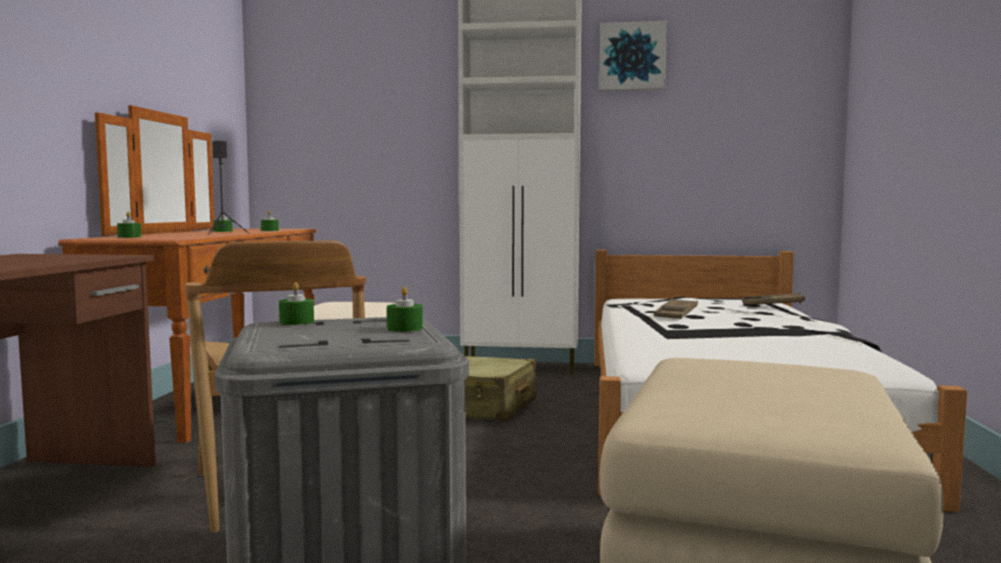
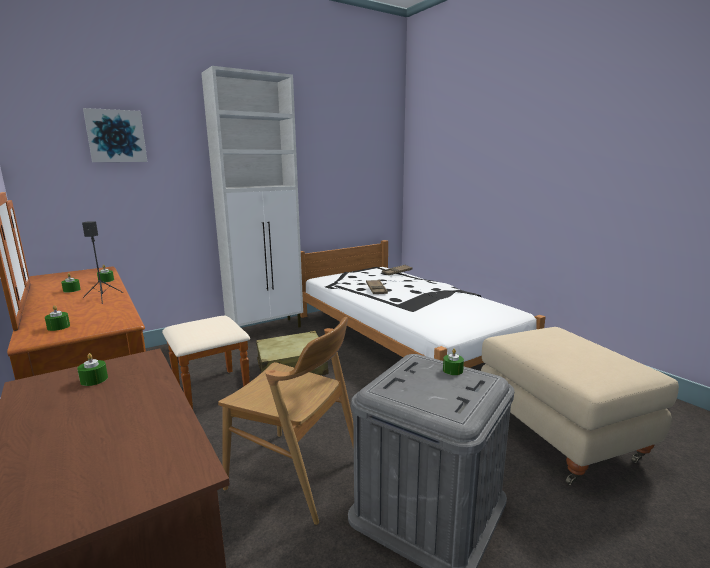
camera: 40 degrees left, 10 degrees up
green candle [279,282,314,325] -> green candle moved to [77,353,108,386]
picture [599,21,667,91] -> picture moved to [83,108,147,162]

